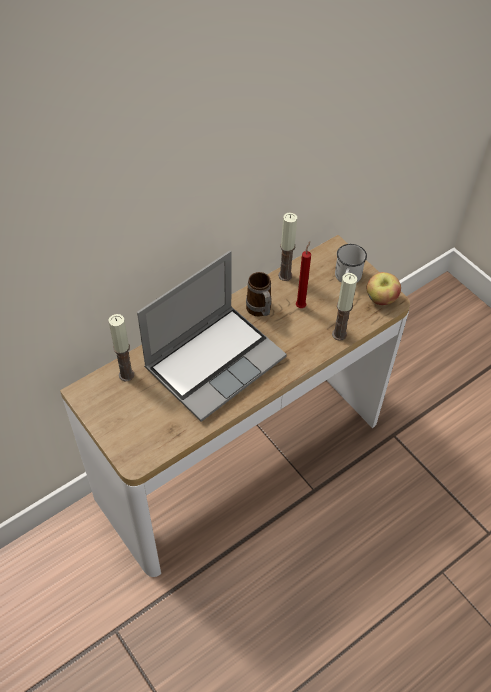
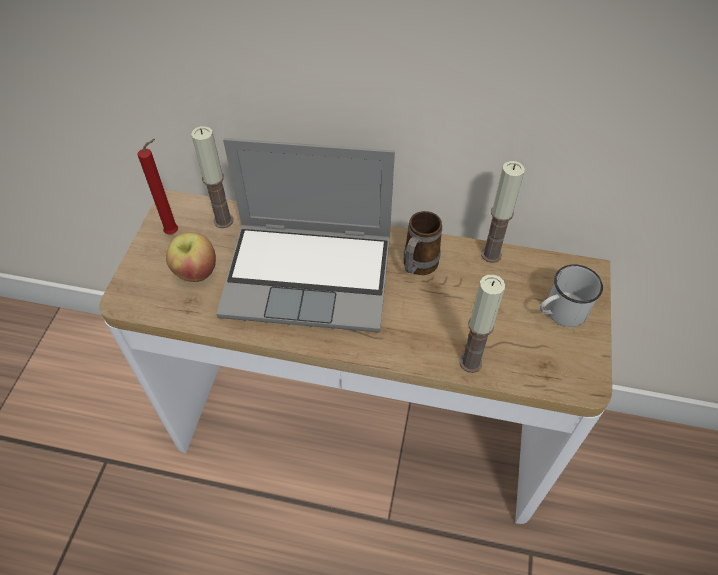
camera: 50 degrees right, 0 degrees up
red candle [296,241,311,308] -> red candle moved to [137,139,178,234]
apple [366,272,401,305] -> apple moved to [166,233,216,282]

